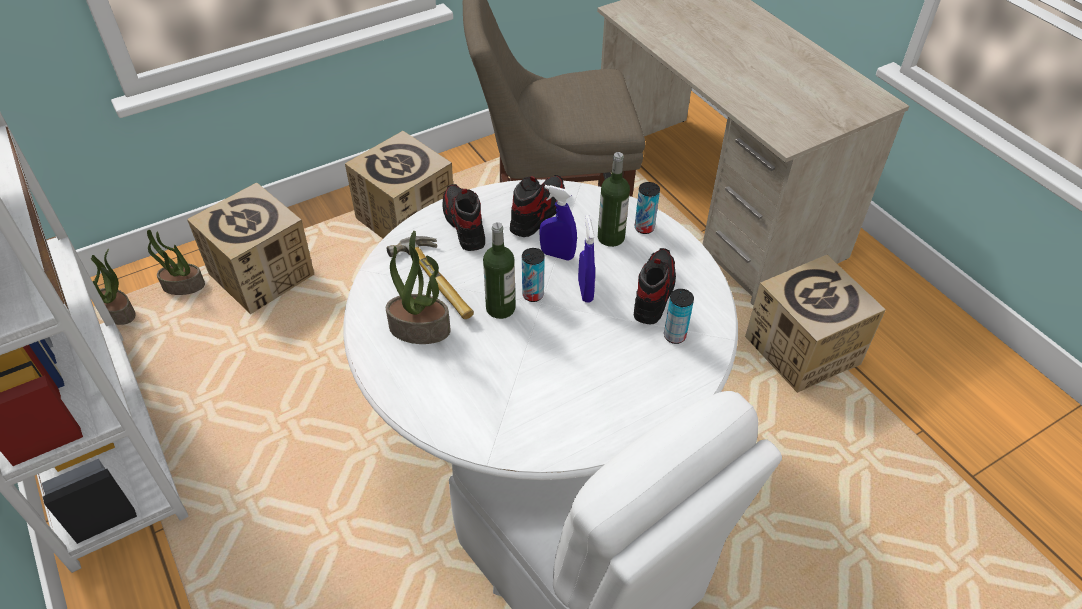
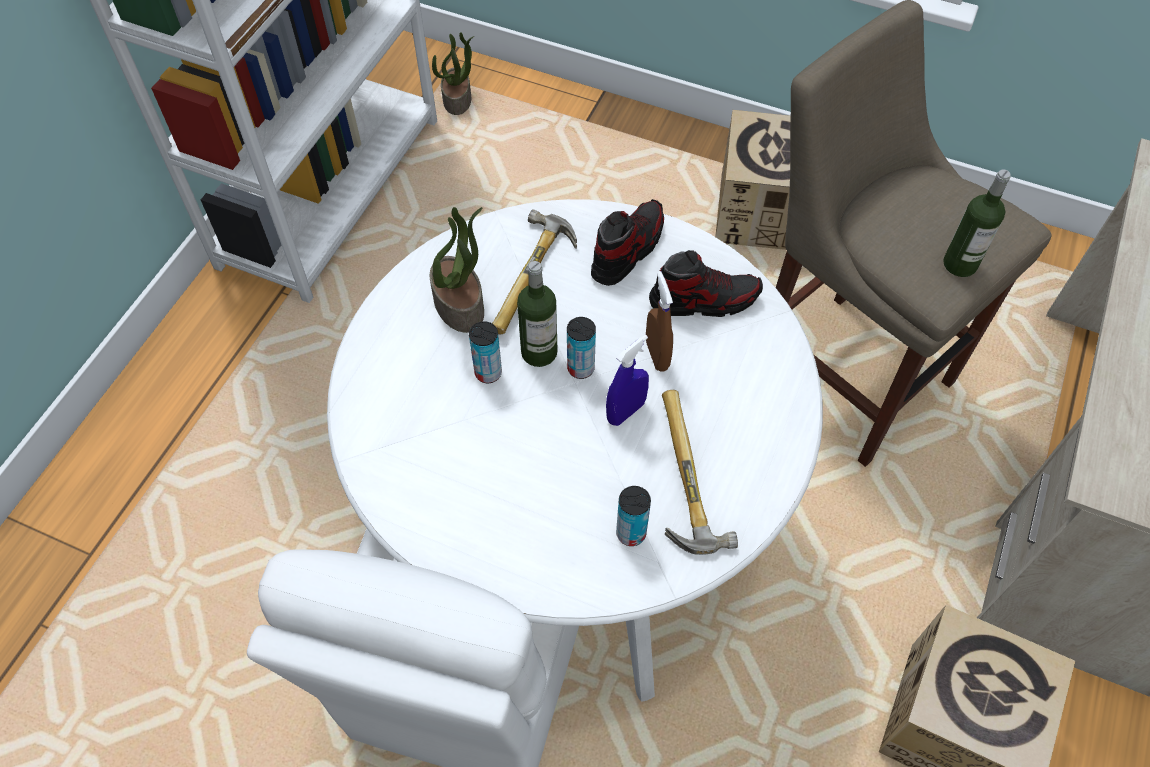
camera: 55 degrees right, 10 degrees up
potted plant [147,230,205,295] -> none
cardboard box [187,182,314,314] -> none
blue spray bottle [539,185,577,261] -> brown spray bottle [646,271,673,372]
bottle [598,152,630,247] -> bottle moved to [943,170,1011,277]
shoe [634,248,676,324] -> hammer [662,390,738,555]
can [635,182,660,234] -> can moved to [469,321,502,383]

